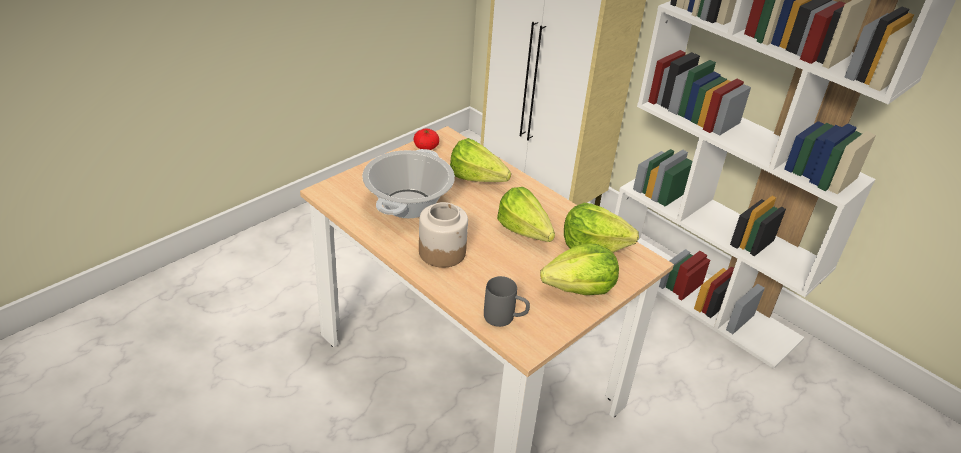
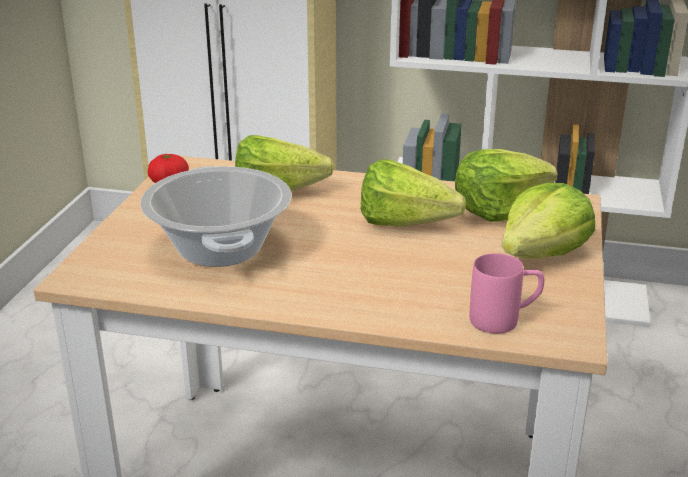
camera: 30 degrees left, 10 degrees down
jar [419,202,468,268] -> none
grey mug [484,276,530,327] -> pink mug [470,253,544,334]

